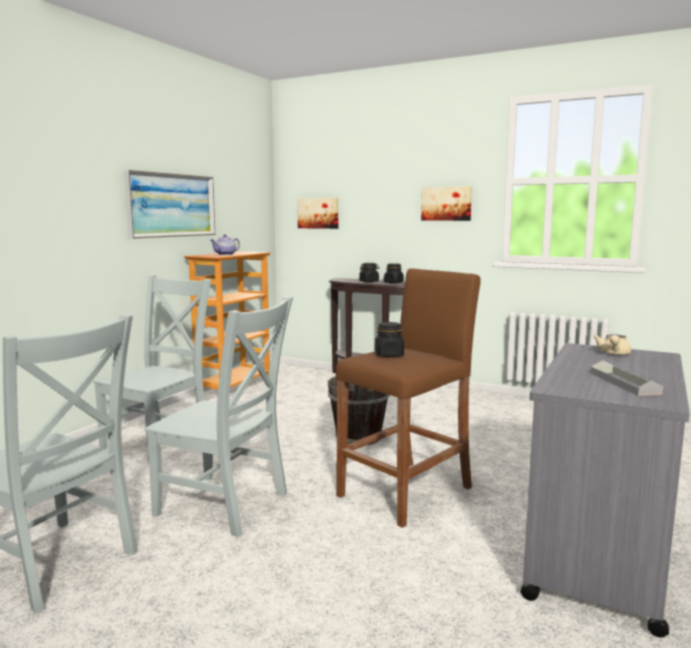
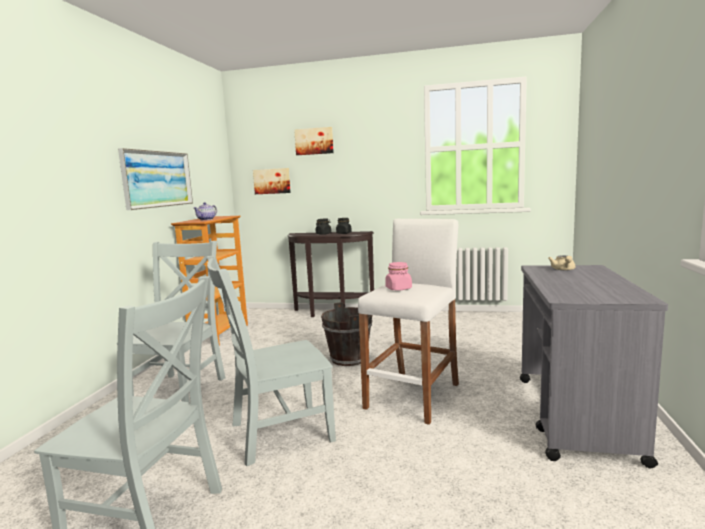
camera: 15 degrees left, 0 degrees up
grey chair [144,297,293,537] -> grey chair turned 150 degrees clockwise [207,256,336,466]
brown stool [336,268,480,528] -> white stool [358,219,459,425]
black jar [375,322,404,357] -> pink jar [385,262,412,291]
picture [421,186,472,221] -> picture moved to [294,127,334,155]
grey tray [591,360,663,396] -> none

